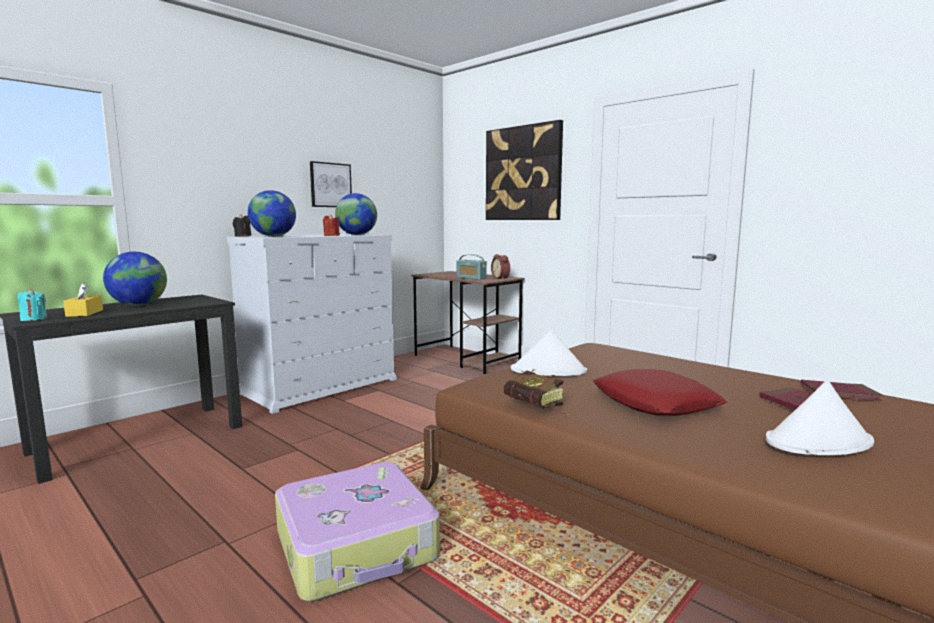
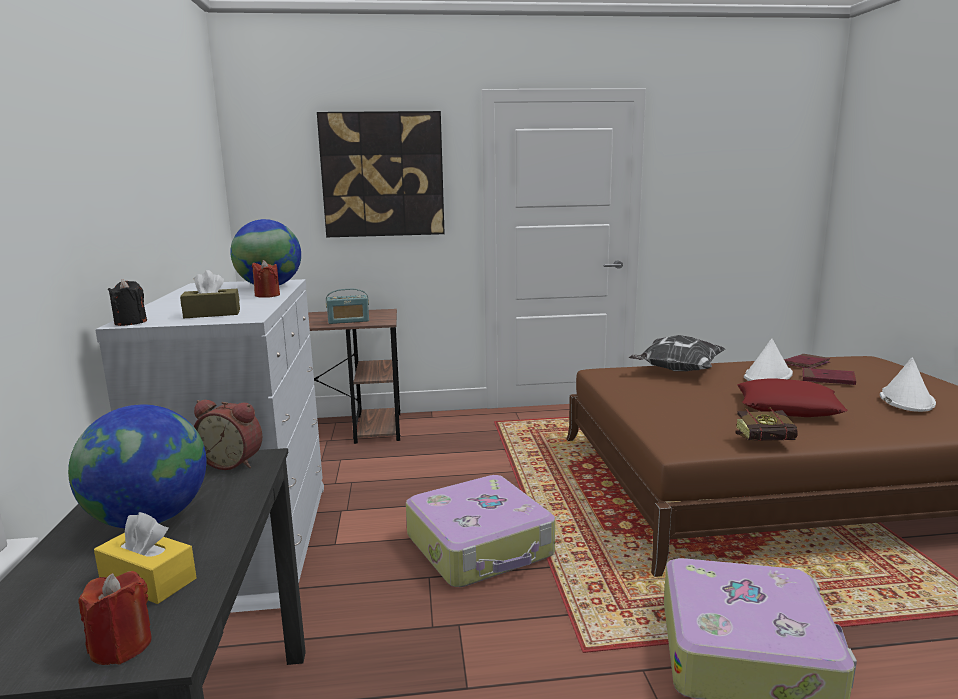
camera: 50 degrees left, 5 degrees up
turquoise candle [18,289,47,321] -> red candle [78,571,151,665]
globe [248,190,296,237] -> brown tissue box [180,270,240,318]
picture [310,161,352,207] -> none
alarm clock [491,254,510,280] -> alarm clock moved to [194,400,262,470]
white hat [511,329,587,376] -> white hat moved to [744,338,793,381]
none -> suitcase [406,475,555,587]
none -> pillow [629,335,725,371]

